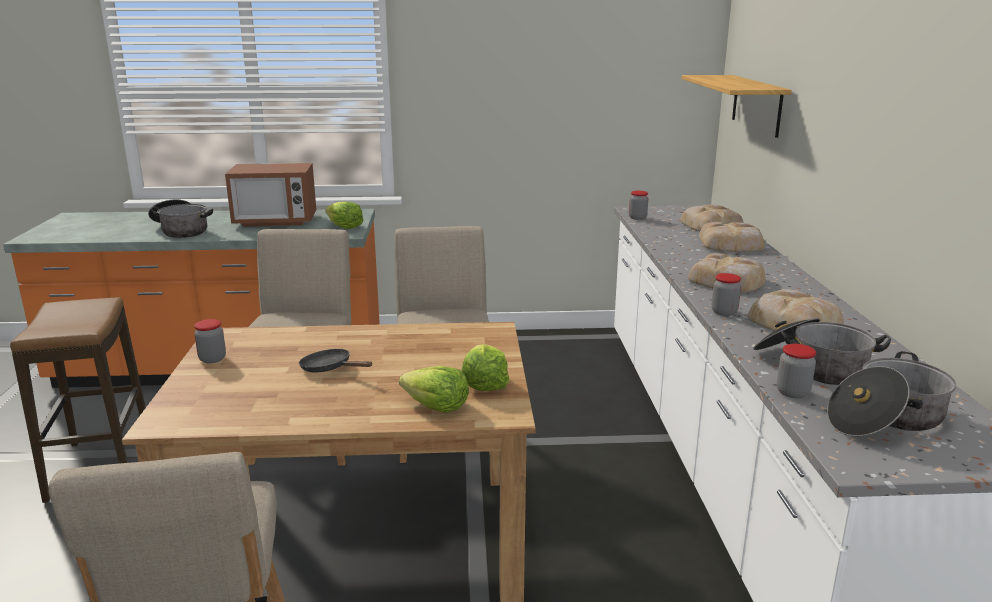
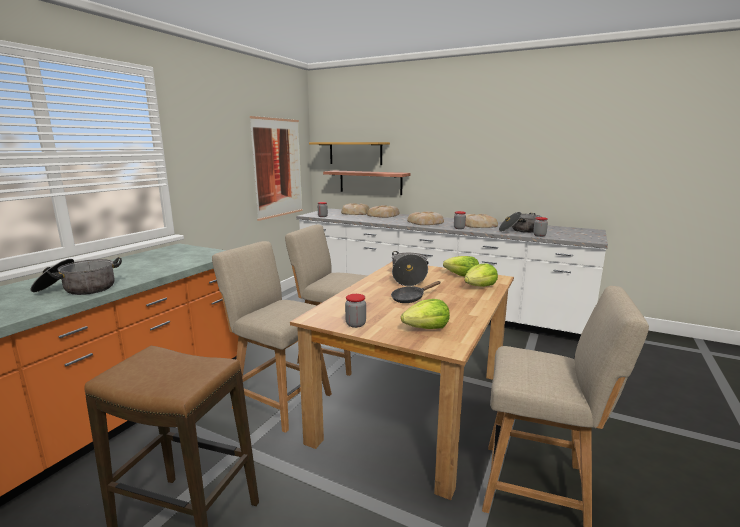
camera: 60 degrees left, 5 degrees down
microwave [225,163,316,226] -> none
lettuce [325,201,363,229] -> lettuce moved to [401,299,450,329]
cooking pot [827,351,956,437] -> cooking pot moved to [392,251,429,286]
none -> picture [250,116,303,221]
none -> shelf [323,170,410,195]

